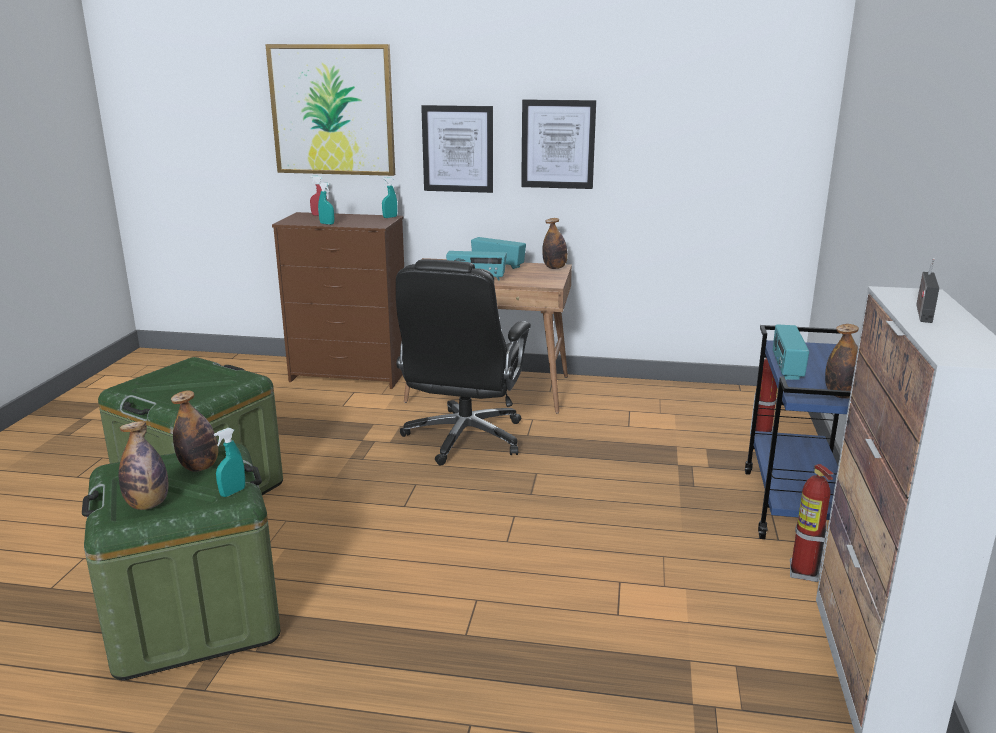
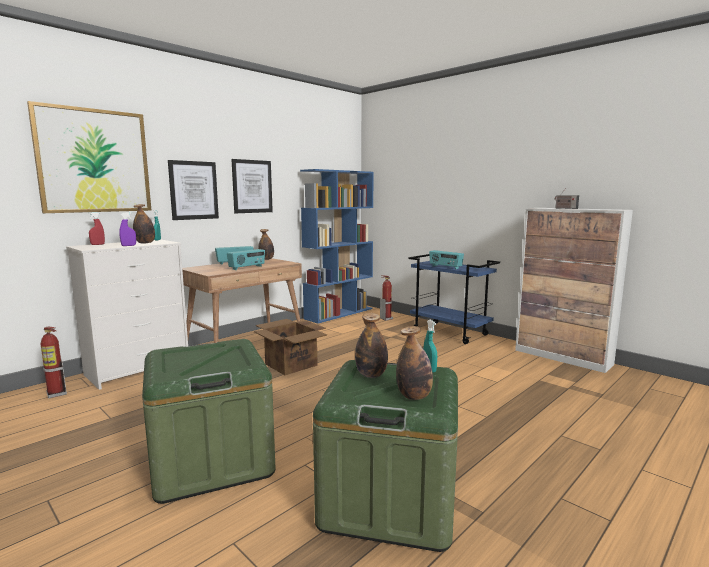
camera: 55 degrees left, 10 degrees down
brown dresser [272,212,404,389] -> white dresser [66,240,188,390]
turquoise spray bottle [318,183,334,225] -> purple spray bottle [119,212,136,246]
black office chair [396,259,531,465] -> cardboard box [254,319,327,375]
fire extinguisher [790,464,834,582] -> fire extinguisher moved to [41,327,67,398]
bottle [825,324,859,398] -> bottle moved to [133,204,155,244]
none -> blue bookcase [300,169,374,324]

